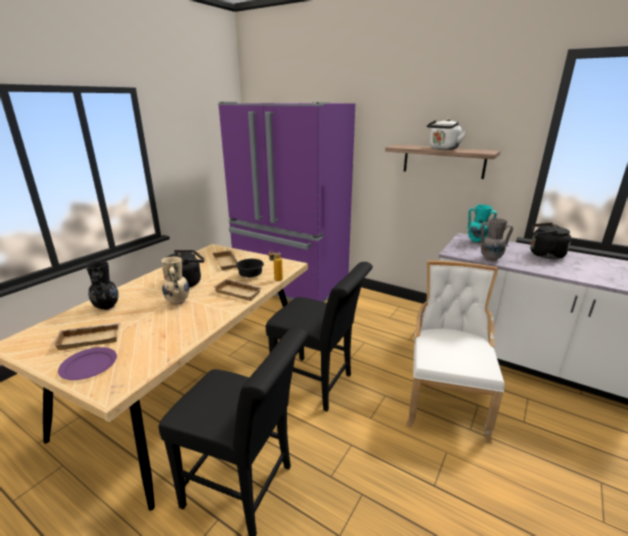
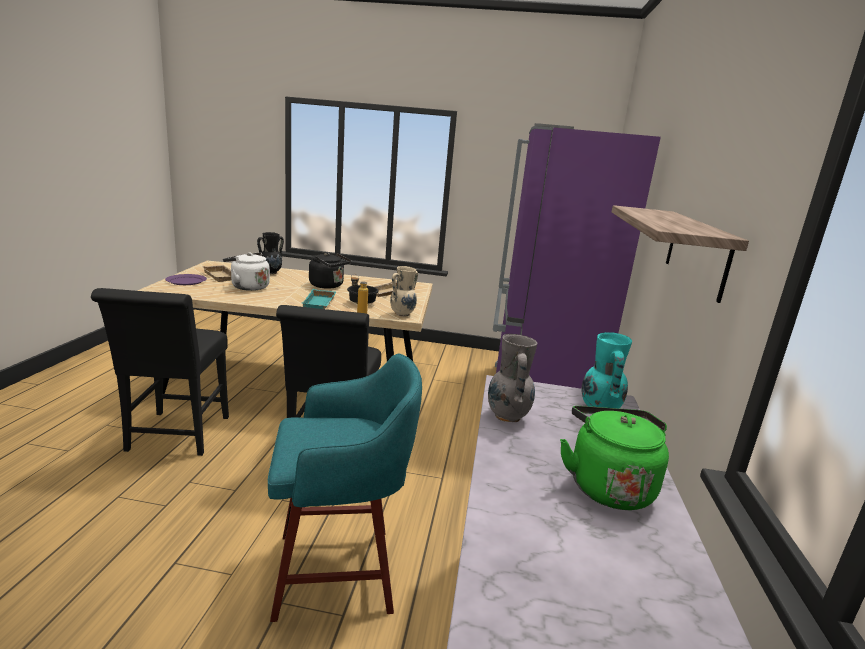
camera: 65 degrees right, 5 degrees down
beige vase [161,256,189,305] -> beige vase moved to [390,266,418,317]
beige tray [213,279,263,301] -> turquoise tray [302,289,336,309]
white chair [406,261,504,443] -> turquoise stool [268,353,422,622]
white kettle [427,119,467,150] -> white kettle moved to [223,252,270,291]
black kettle [530,223,571,259] -> green kettle [560,406,669,510]

